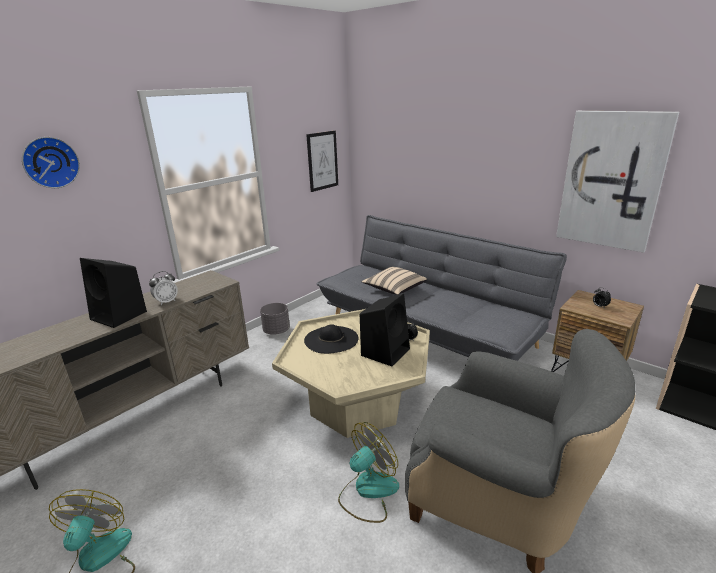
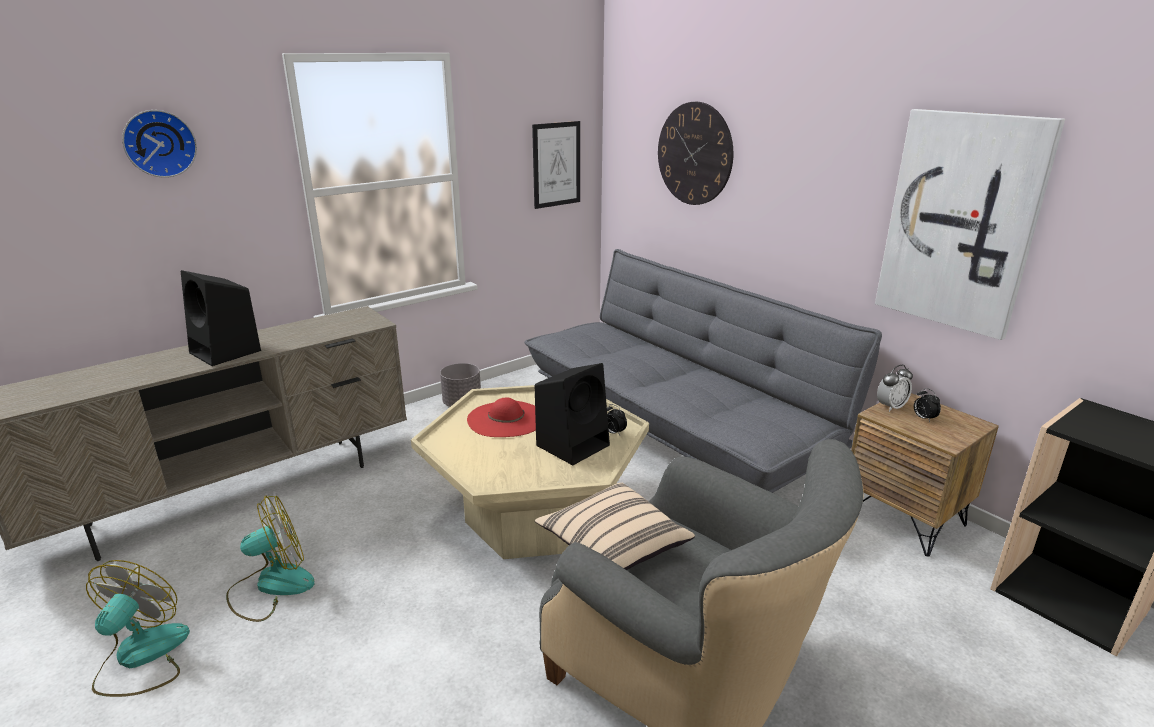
camera: 10 degrees right, 0 degrees up
alarm clock [149,271,178,305] -> alarm clock moved to [877,365,913,412]
black hat [304,324,358,354] -> red hat [467,398,536,437]
fan [338,422,399,523] -> fan moved to [226,496,315,622]
beige pillow [362,267,427,295] -> beige pillow moved to [535,483,695,570]
none -> wall clock [658,102,733,205]

